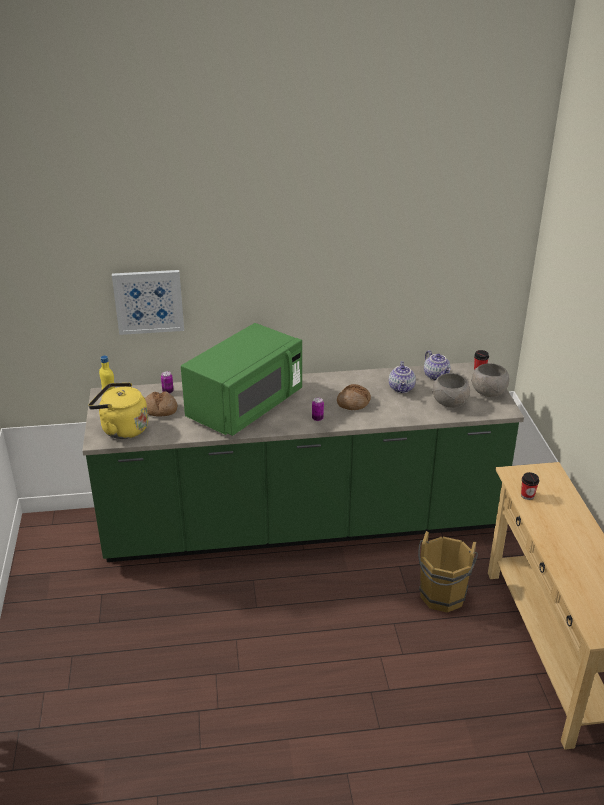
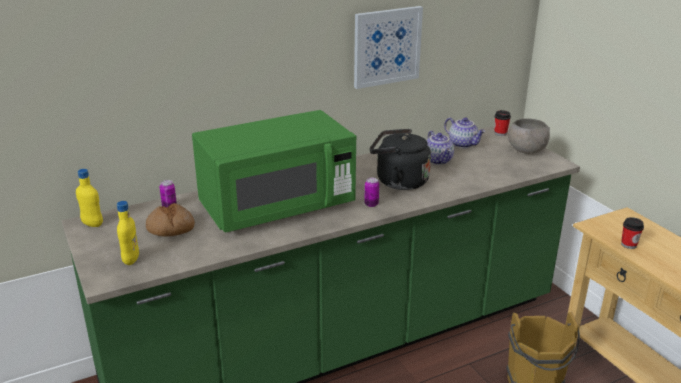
camera: 20 degrees left, 5 degrees down
yellow kettle [88,383,148,439] -> yellow bottle [117,201,139,265]
picture [112,270,184,335] -> picture moved to [354,6,423,89]
green microwave [181,323,302,436] -> green microwave turned 45 degrees clockwise [192,110,356,232]
bread [337,384,371,410] -> black kettle [370,129,431,190]
grey bowl [432,373,470,408] -> none

